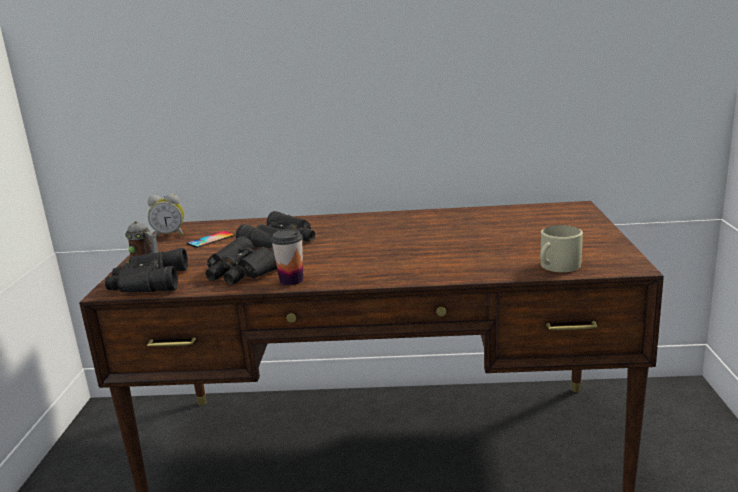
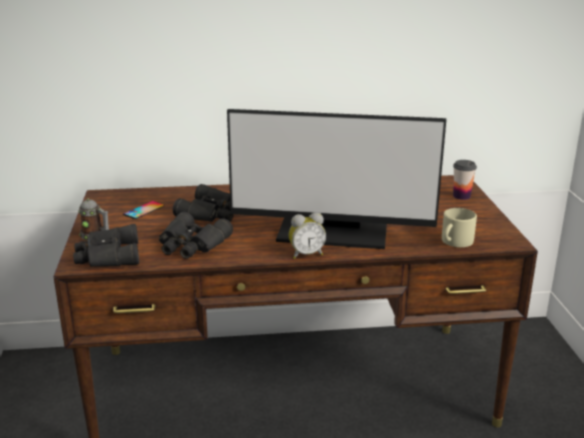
camera: 10 degrees left, 5 degrees up
alarm clock [148,194,184,237] -> alarm clock moved to [289,212,326,259]
cup [271,229,303,285] -> cup moved to [453,160,477,200]
none -> monitor [227,109,446,249]

